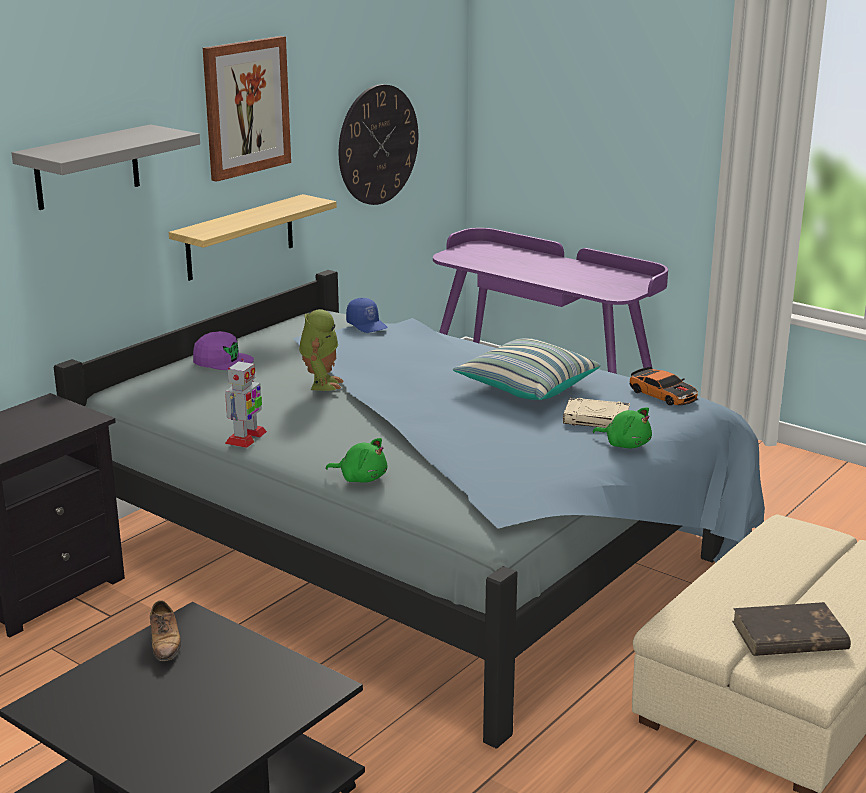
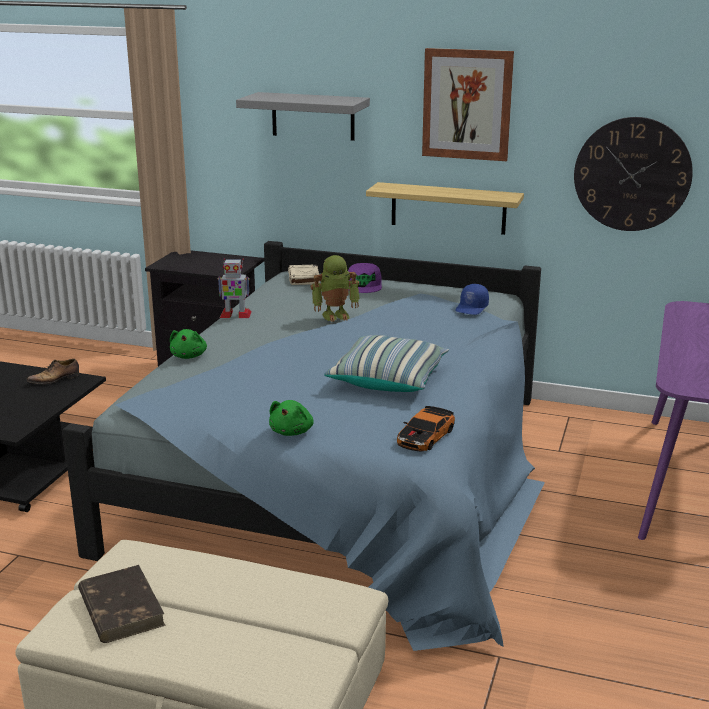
camera: 70 degrees right, 0 degrees up
beige book [563,398,630,428] -> beige book moved to [288,264,320,285]

